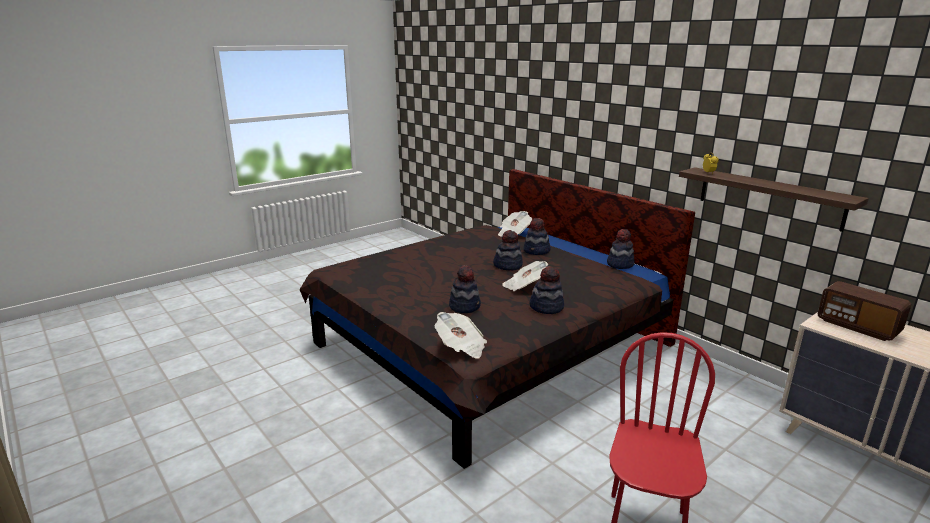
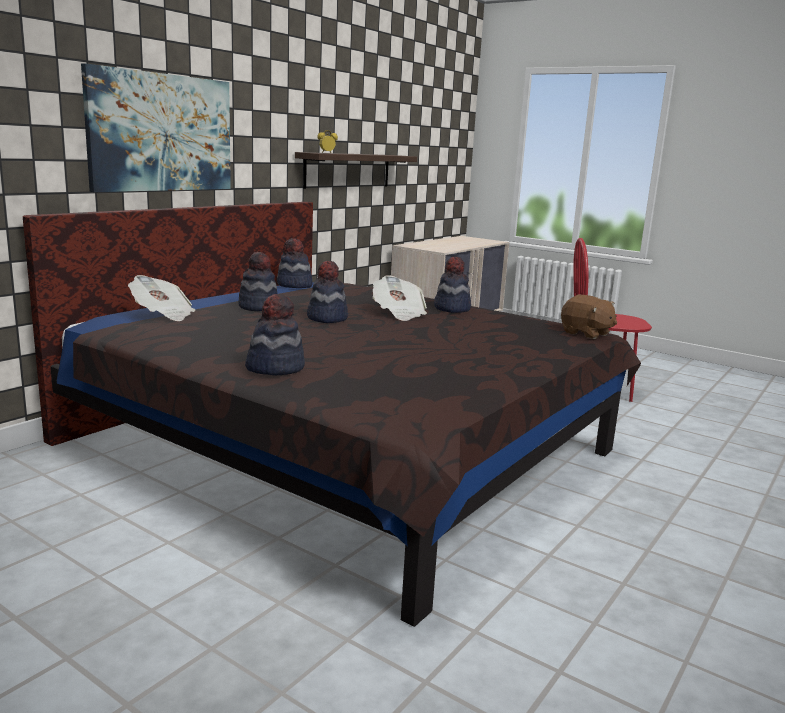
camera: 105 degrees left, 5 degrees down
newspaper [434,312,487,359] -> brown plush toy [561,295,617,339]
hat [449,266,481,313] -> hat moved to [245,294,305,375]
radio [818,281,911,341] -> none
none -> picture [81,63,231,192]

